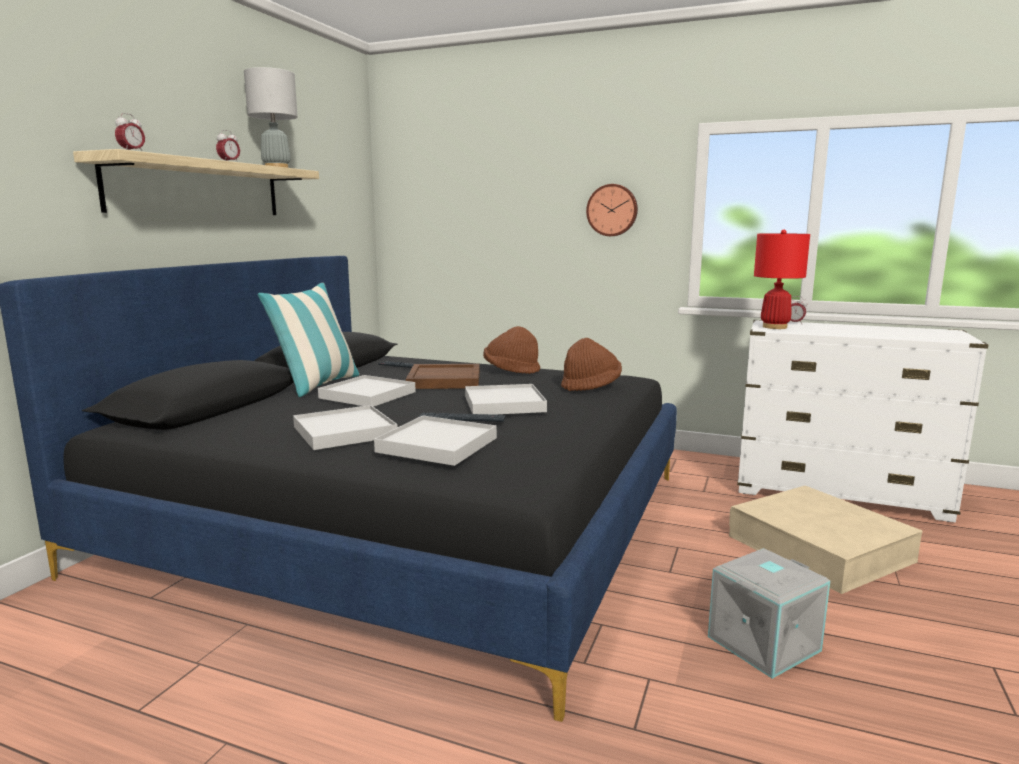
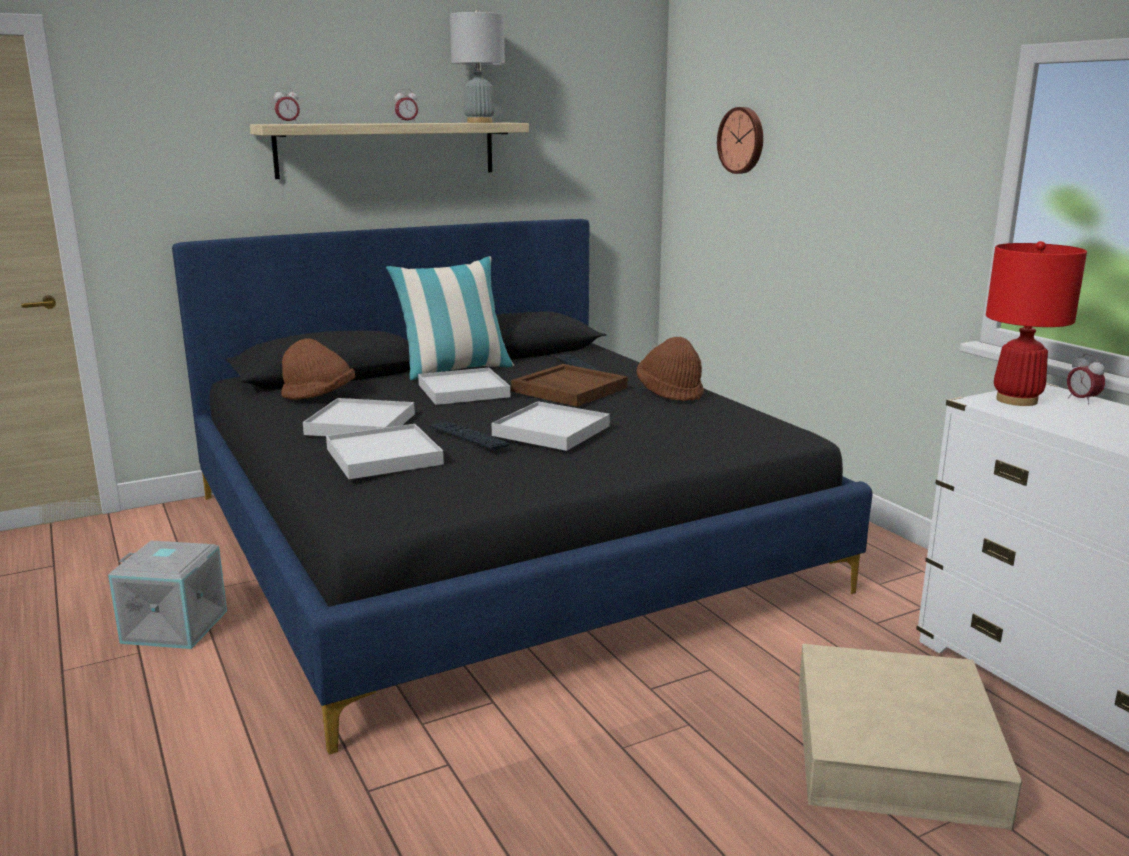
camera: 40 degrees right, 5 degrees up
brown hat [561,338,622,391] -> brown hat moved to [281,339,355,400]
wall clock [586,184,638,236] -> wall clock moved to [717,107,763,174]
grey storage box [708,548,830,679] -> grey storage box moved to [108,541,227,649]

